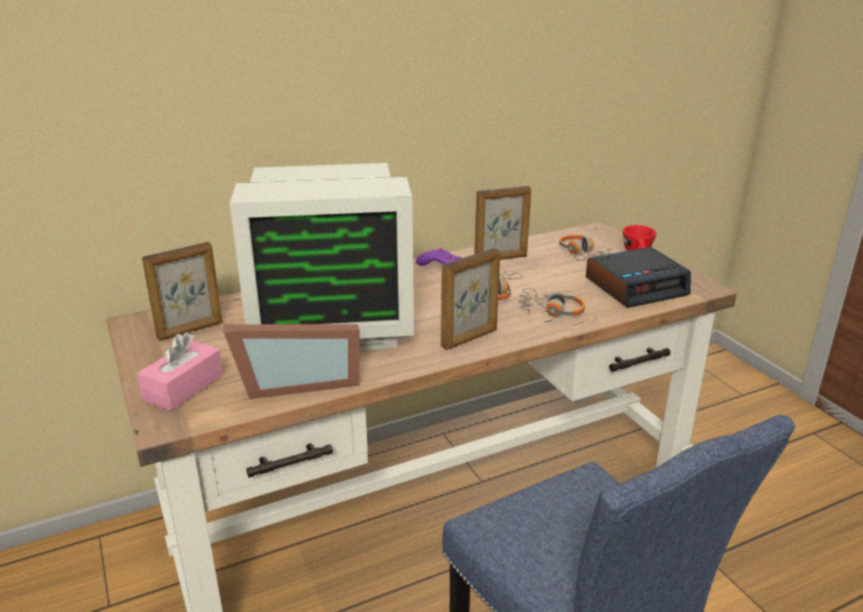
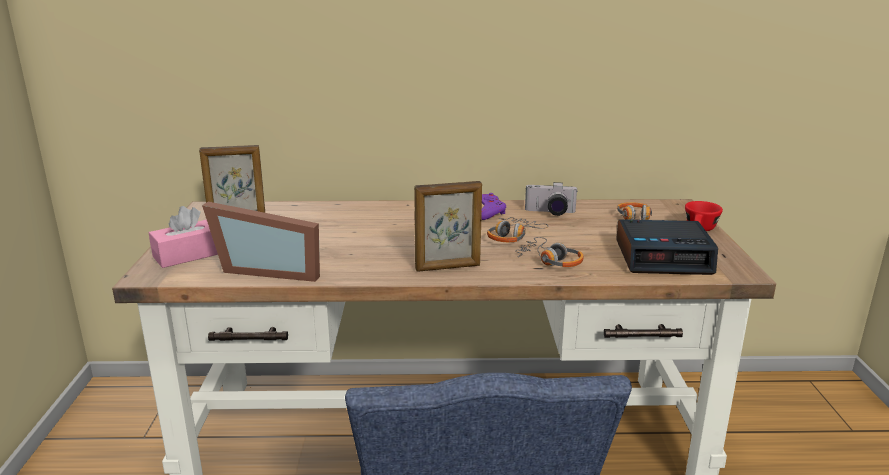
camera: 25 degrees right, 5 degrees down
monitor [230,163,414,350] -> none
picture frame [474,186,531,260] -> camera [525,182,578,216]

